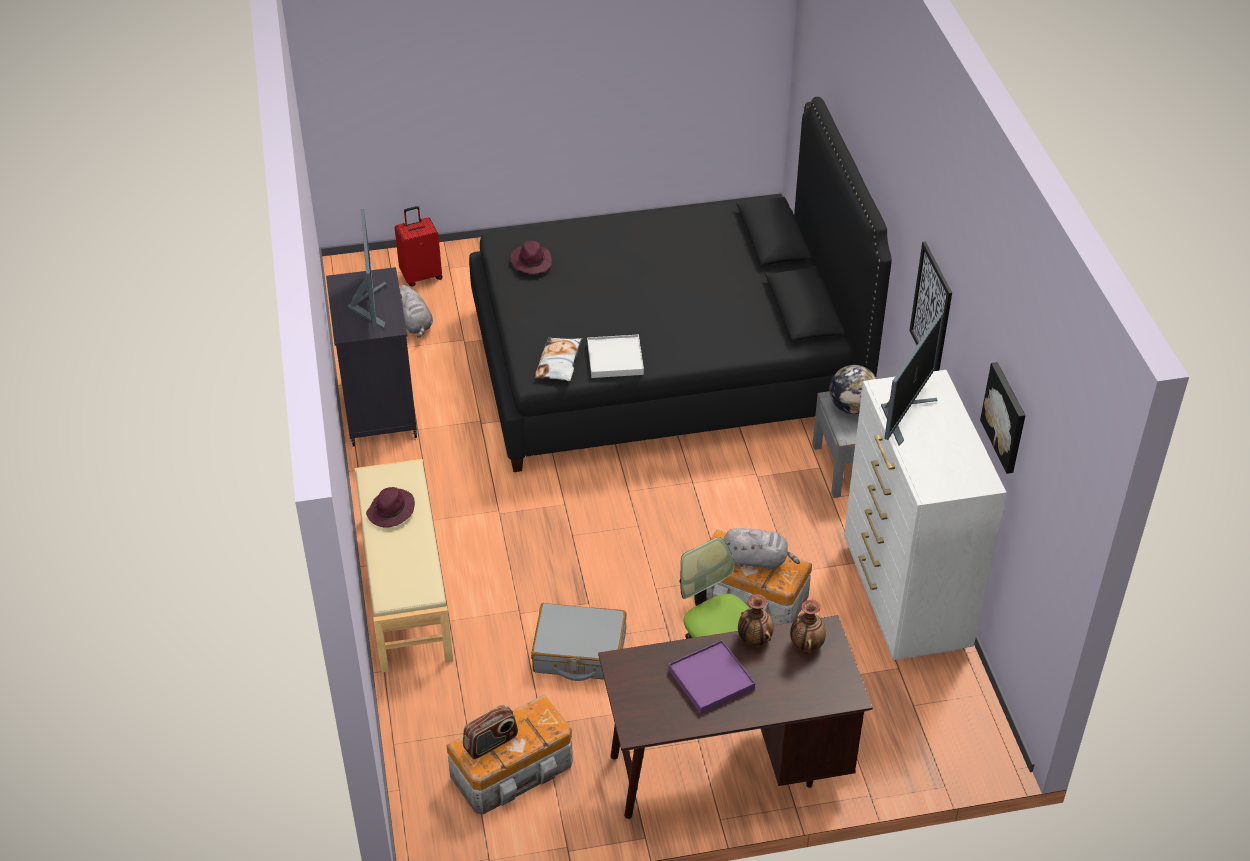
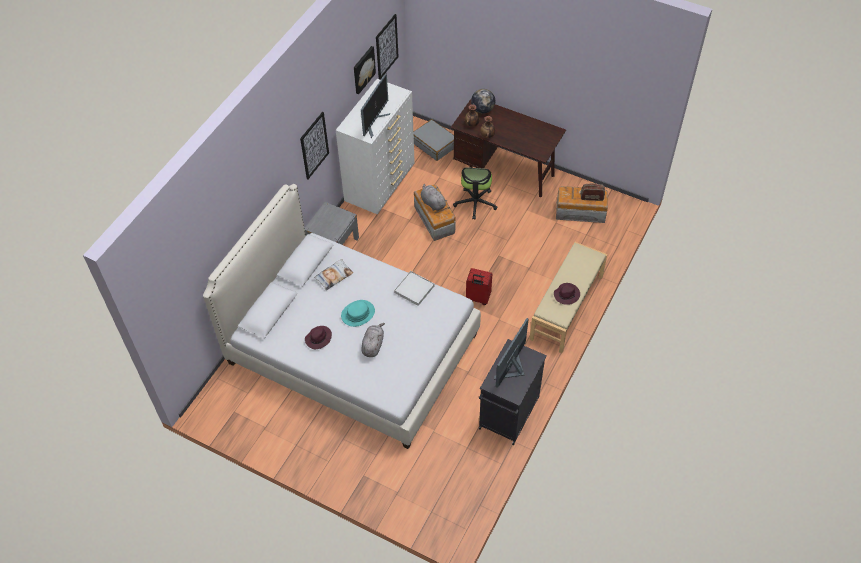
camera: 140 degrees left, 10 degrees up
red suitcase [395,206,443,287] -> red suitcase moved to [466,268,492,305]
grey plush toy [400,285,433,338] -> grey plush toy moved to [361,323,385,357]
black bed [469,97,892,472] -> white bed [203,184,481,449]
purple hat [510,241,552,274] -> purple hat moved to [305,326,332,349]
grey suitcase [531,603,626,681] -> grey suitcase moved to [413,119,454,161]
pillow [535,337,583,381] -> pillow moved to [314,259,353,290]
purple tray [668,640,755,714] -> none
globe [829,365,877,414] -> globe moved to [471,89,495,113]
monitor [881,312,944,446] -> monitor turned 135 degrees clockwise [361,73,390,138]
none -> turquoise hat [341,300,375,327]
none -> picture [376,14,399,80]

